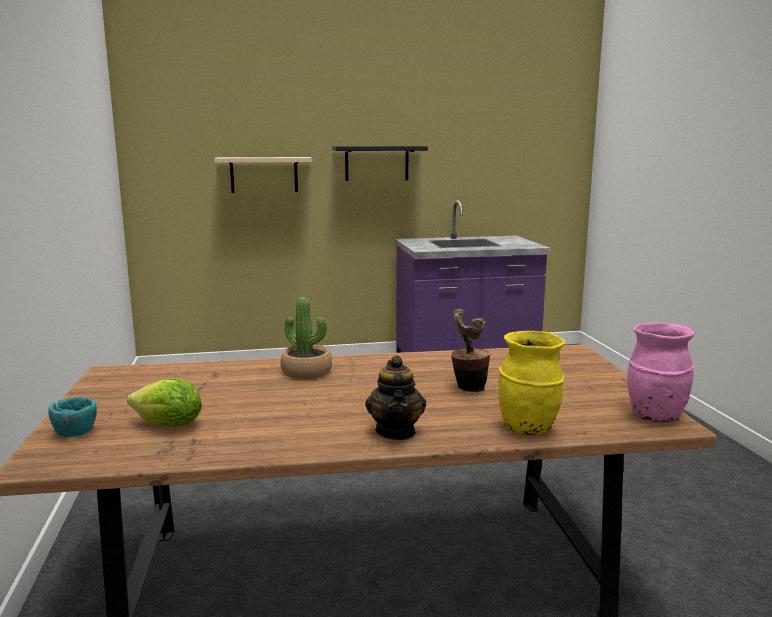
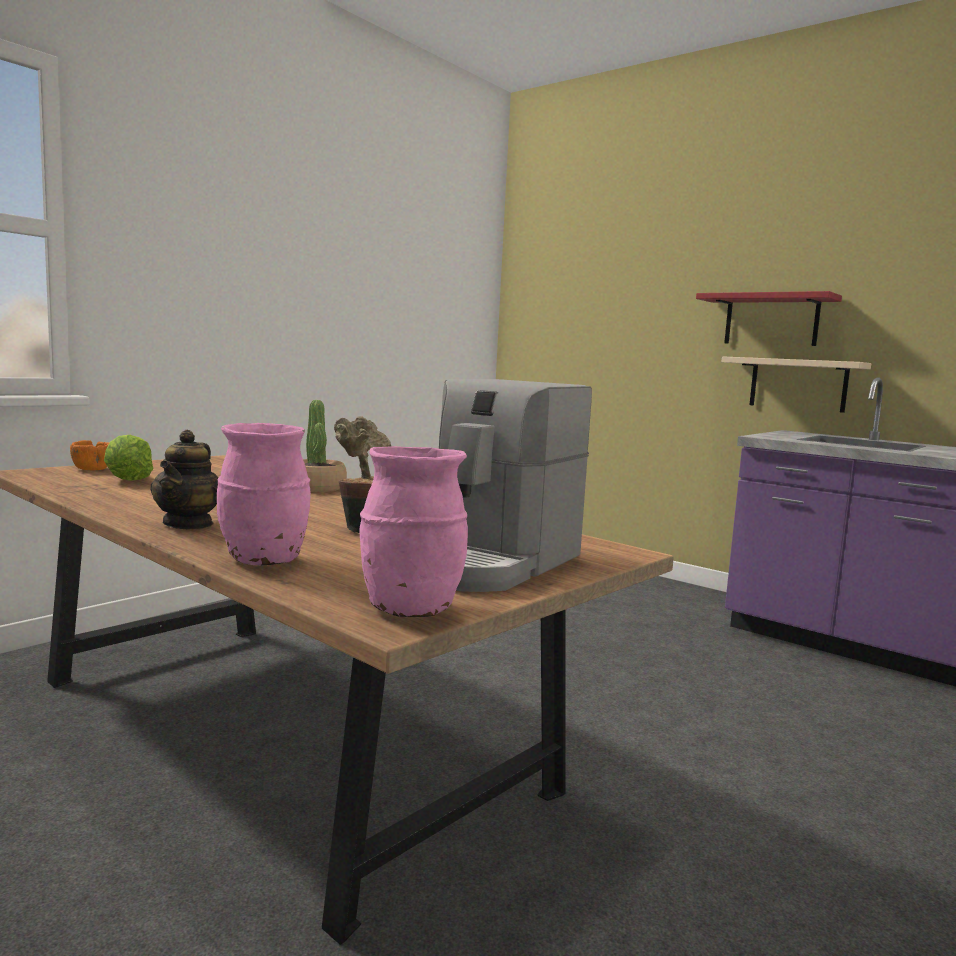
camera: 50 degrees right, 5 degrees down
turquoise bowl [48,397,97,437] -> orange bowl [70,440,109,470]
beige shelf [214,157,312,193] -> beige shelf moved to [722,356,871,413]
black shelf [332,146,428,181] -> red shelf [696,291,842,346]
teapot [365,355,426,440] -> teapot turned 45 degrees counterclockwise [150,430,218,529]
yellow vase [498,331,565,435] -> pink vase [217,423,311,565]
none -> coffee machine [439,379,592,592]

